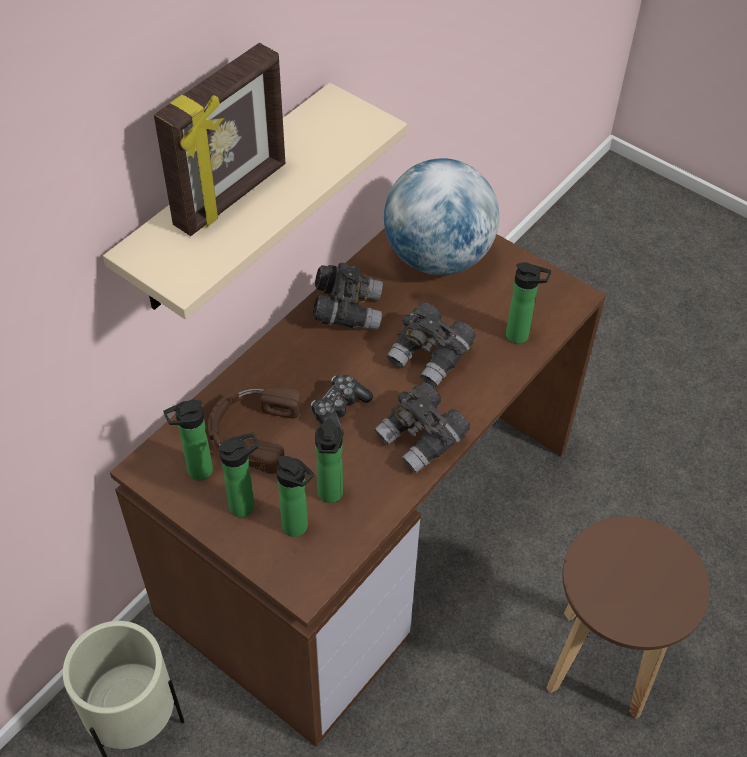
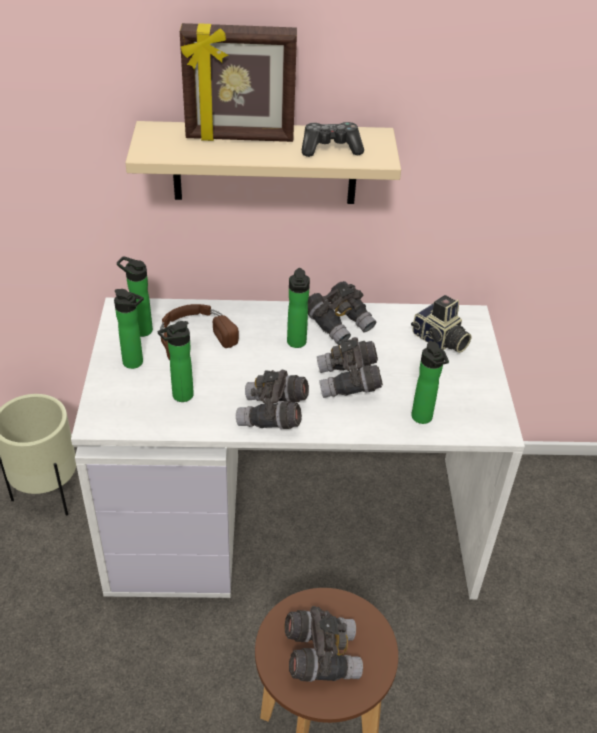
camera: 50 degrees right, 10 degrees down
brown desk [110,228,606,747] -> white desk [71,297,525,600]
bottle [276,456,314,537] -> bottle moved to [287,268,310,348]
game controller [311,375,373,436] -> game controller moved to [302,122,364,157]
globe [384,158,499,275] -> camera [411,295,472,353]
none -> grey binoculars [285,606,363,682]

